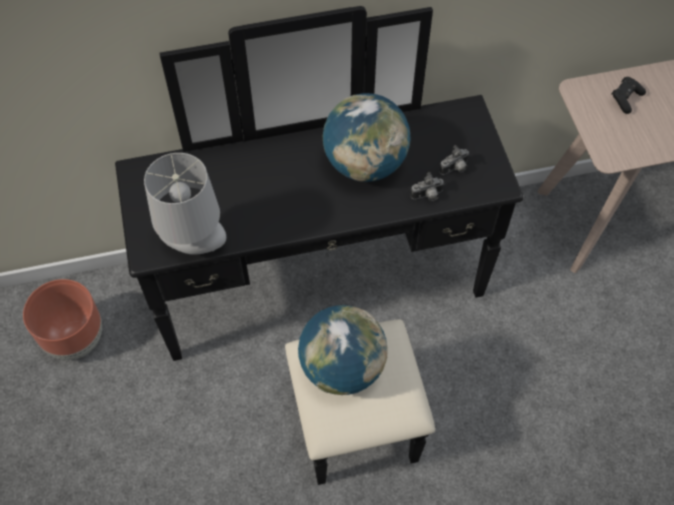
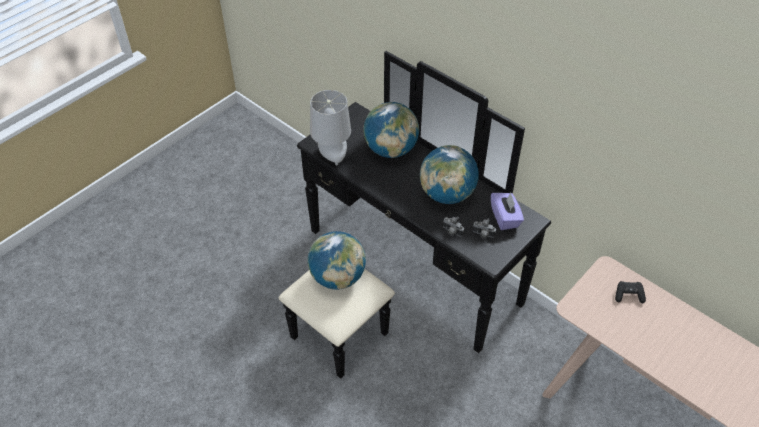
camera: 55 degrees right, 10 degrees down
brown planter [23,279,102,360] -> none
none -> globe [363,102,419,158]
none -> purple tissue box [491,193,524,230]

